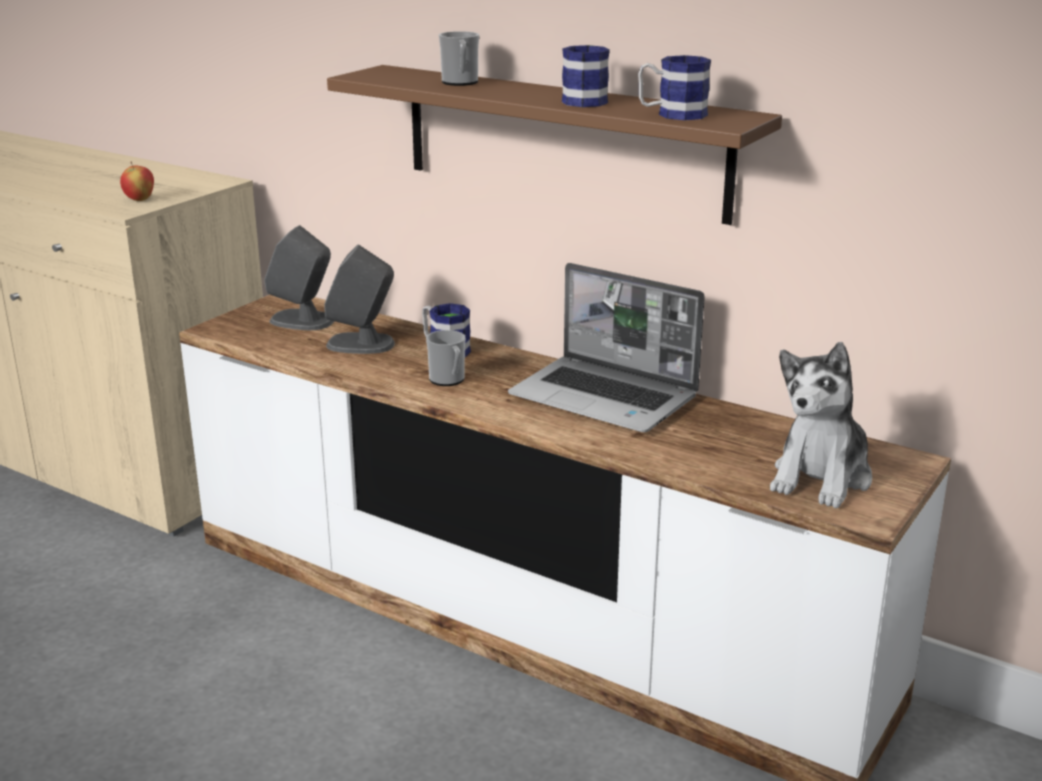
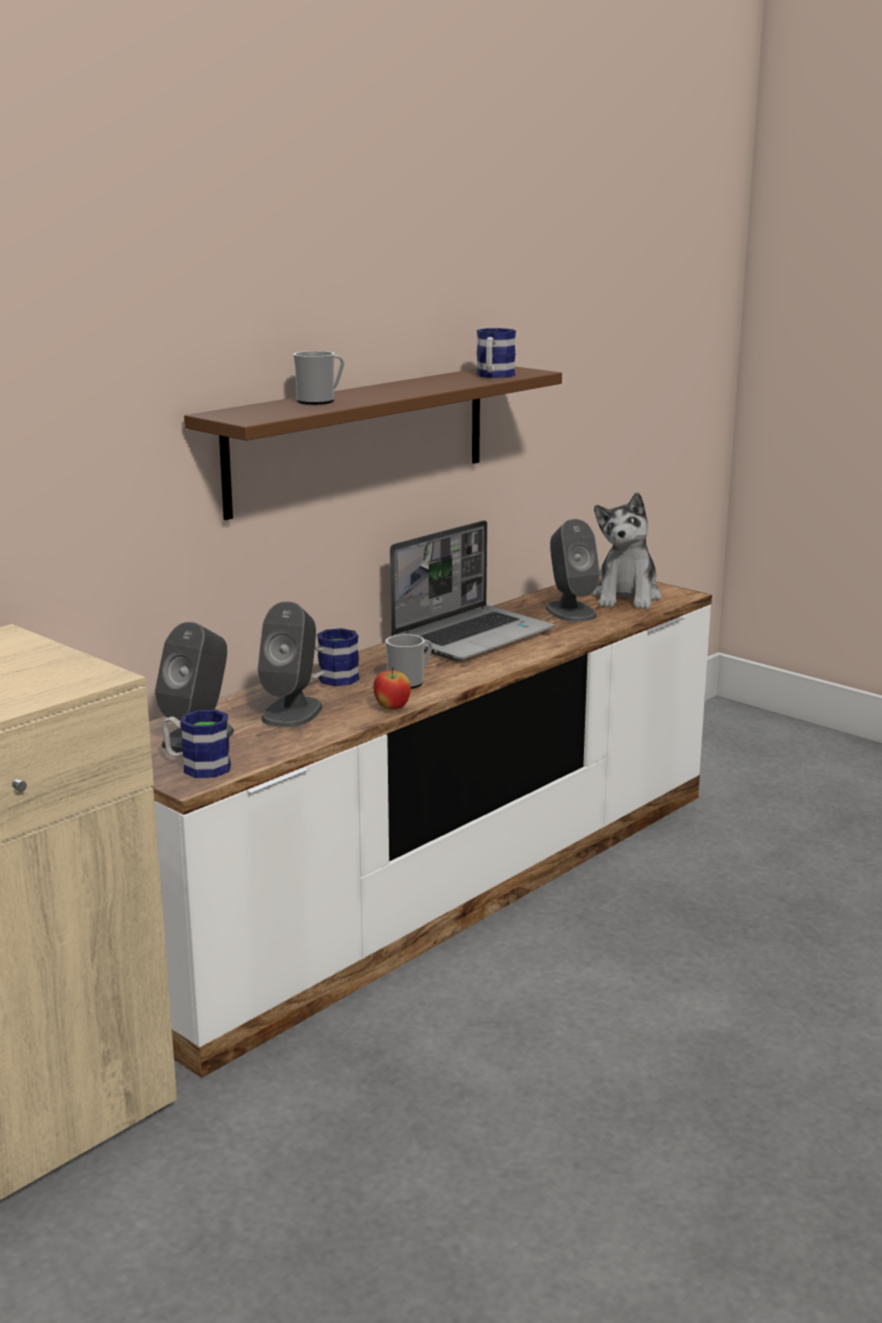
camera: 80 degrees left, 5 degrees down
apple [120,162,154,201] -> apple moved to [373,667,411,710]
mug [562,45,610,107] -> mug moved to [163,710,231,778]
plush toy [770,342,872,509] -> plush toy turned 60 degrees clockwise [593,492,662,609]
none -> grey speaker [546,519,600,622]

